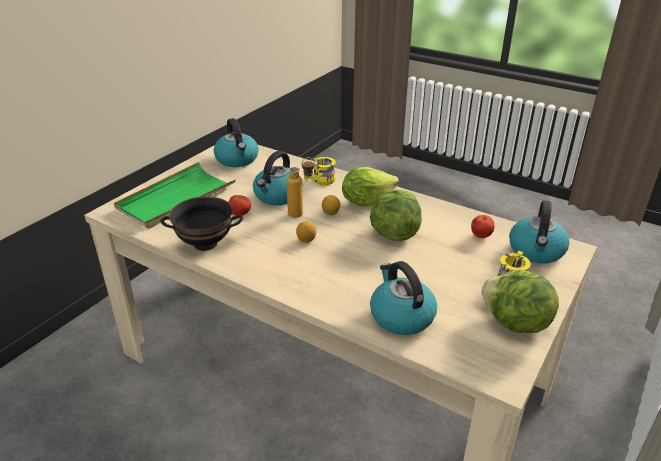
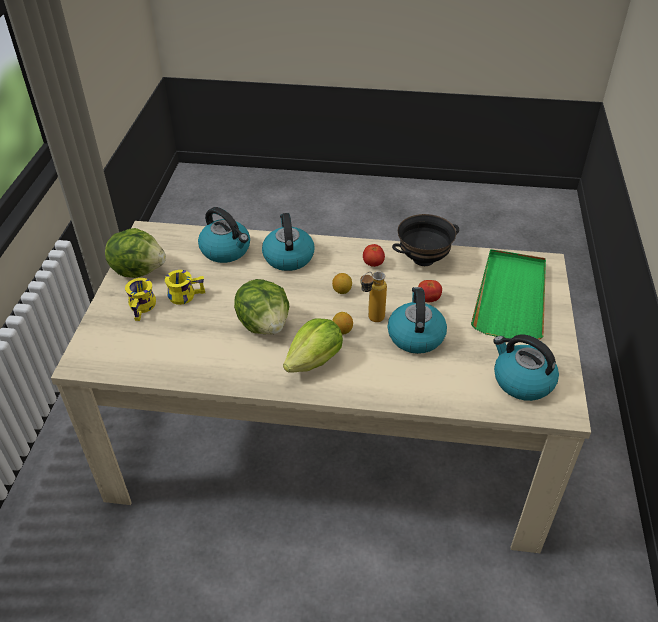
camera: 155 degrees right, 10 degrees up
yellow mug [304,157,336,185] -> yellow mug moved to [165,270,205,305]
tomato [471,215,494,238] -> tomato moved to [363,244,385,267]
kettle [509,200,570,264] -> kettle moved to [262,213,314,271]

